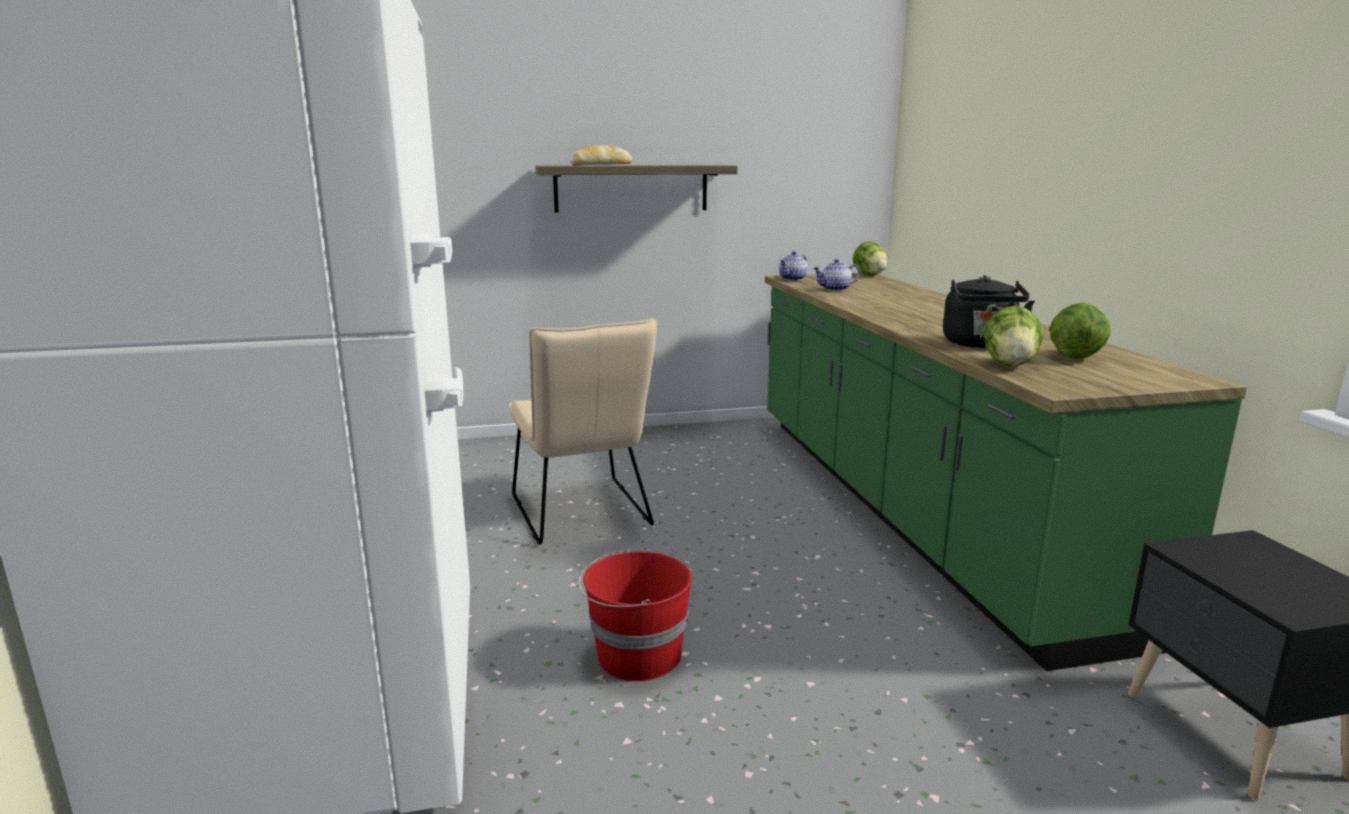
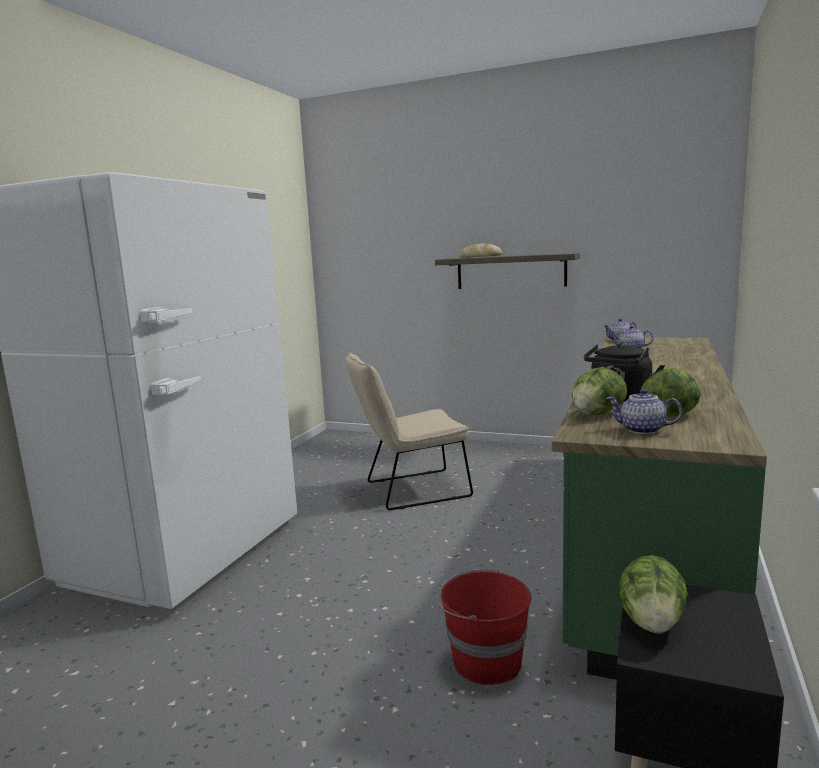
camera: 35 degrees right, 5 degrees down
beige chair [509,318,658,545] -> beige chair turned 60 degrees clockwise [345,353,473,510]
red bucket [578,548,692,681] -> red bucket moved to [437,569,531,685]
lettuce [853,241,888,276] -> lettuce moved to [619,555,688,634]
none -> teapot [606,389,682,434]

